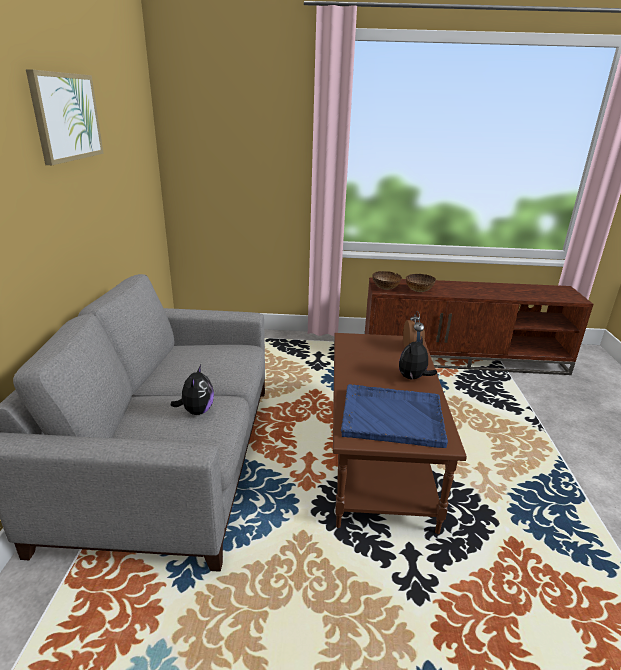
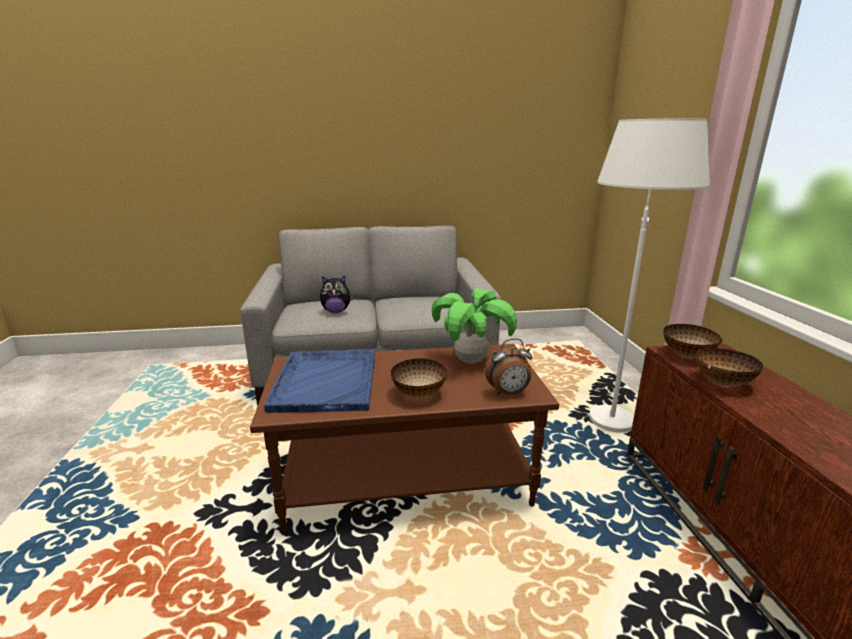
camera: 80 degrees right, 5 degrees down
picture [26,69,104,165] -> none
plush toy [399,337,437,379] -> bowl [390,358,448,398]
none -> potted plant [432,288,517,364]
none -> white floor lamp [589,118,710,432]

